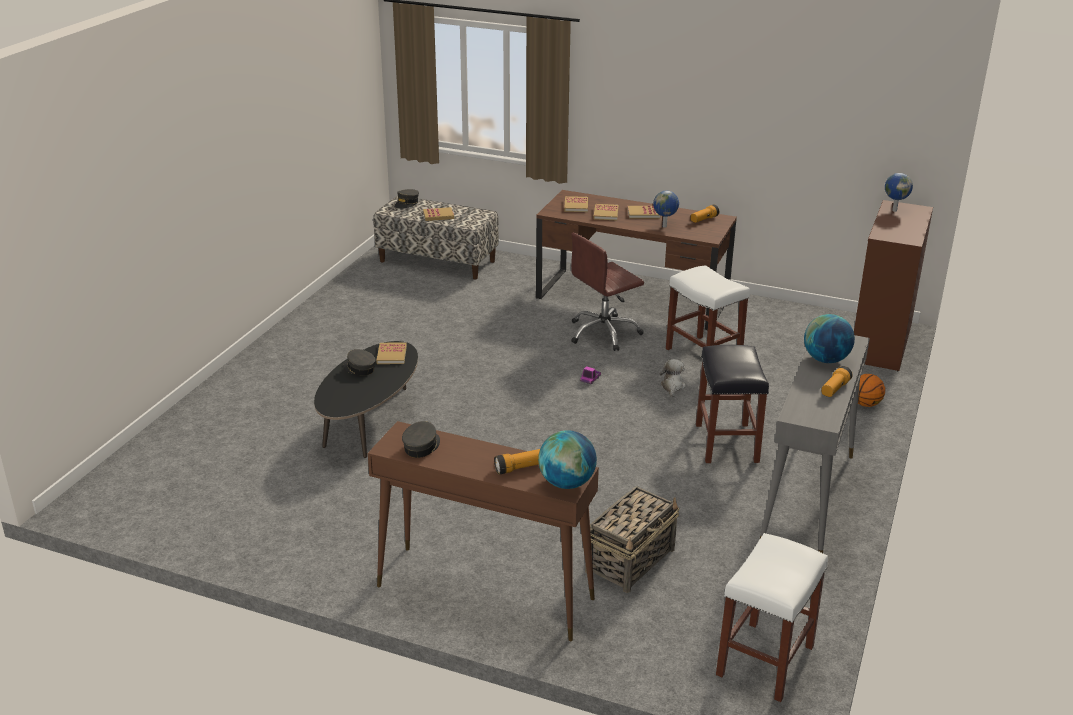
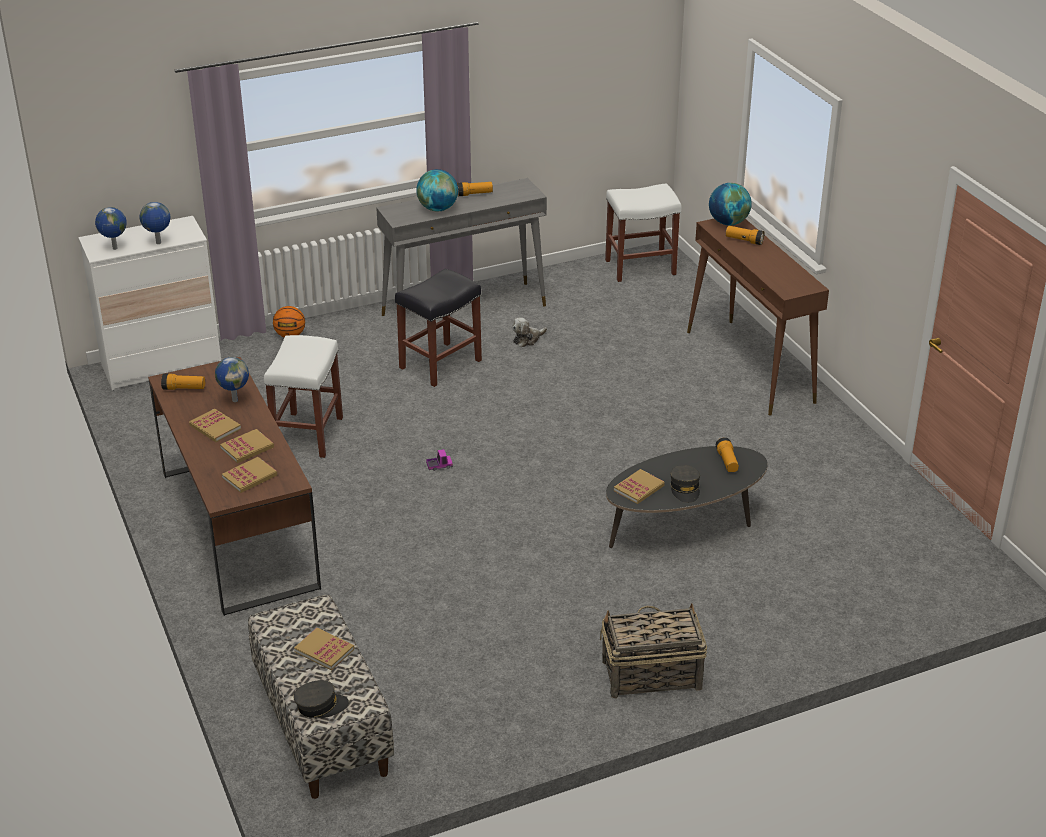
camera: 135 degrees left, 5 degrees up
grey cap [402,421,440,458] -> none
brown office chair [571,232,644,351] -> none
basket [585,486,679,593] -> basket moved to [600,603,707,699]
plush toy [660,359,686,397] -> plush toy moved to [512,318,547,347]
brown dresser [854,200,933,371] -> white dresser [78,216,221,390]
none -> globe [139,202,171,244]
none -> flashlight [716,437,739,472]

